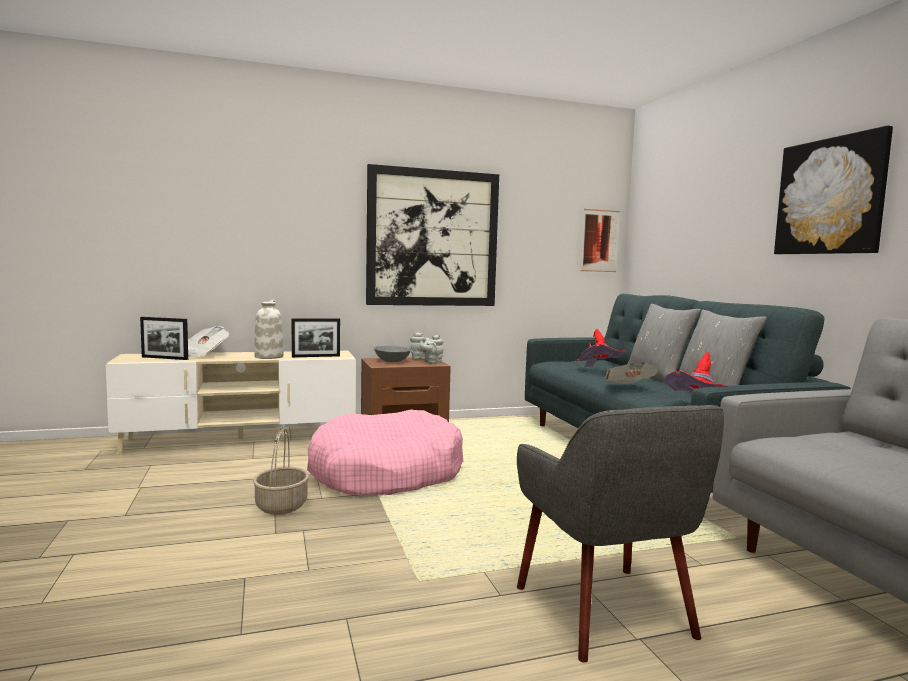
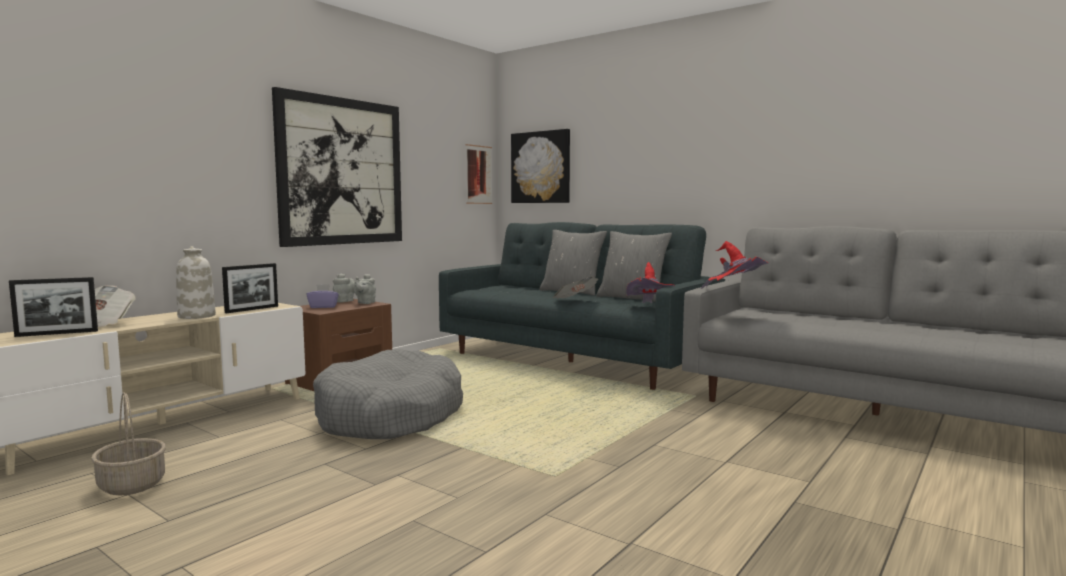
camera: 35 degrees left, 0 degrees up
basket [253,427,309,515] -> basket moved to [91,392,166,496]
pink dog bed [307,409,463,495] -> grey dog bed [313,349,463,439]
grey bowl [374,346,411,362] -> purple tissue box [306,284,339,308]
grey armchair [517,405,724,663] -> none
red hat [577,329,626,367] -> red hat moved to [701,241,768,289]
picture [774,126,893,254] -> picture moved to [511,129,570,203]

